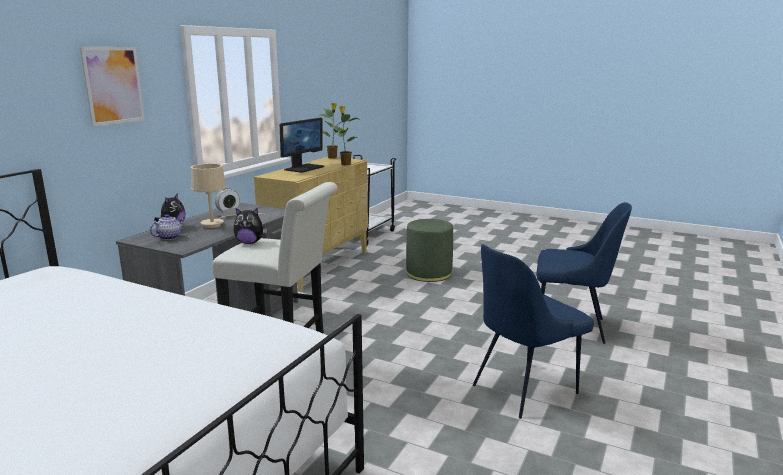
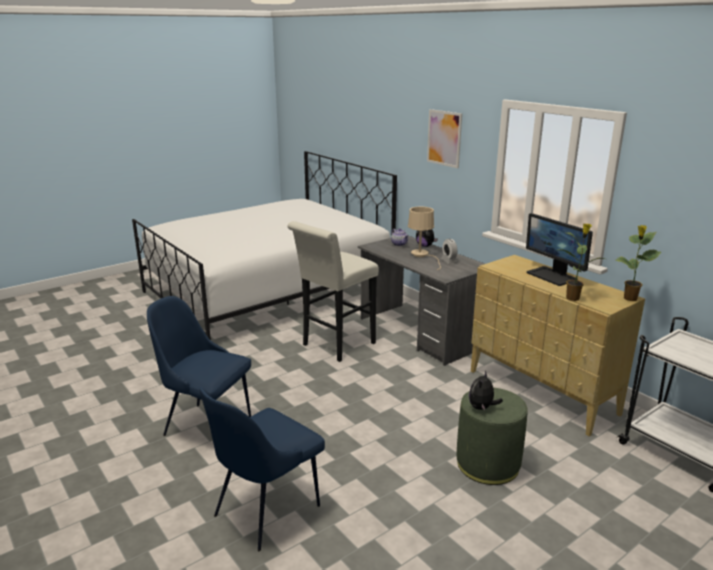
camera: 115 degrees right, 5 degrees up
plush toy [234,208,268,244] -> plush toy moved to [469,370,503,410]
blue chair [473,244,594,419] -> blue chair turned 60 degrees counterclockwise [147,296,251,436]

